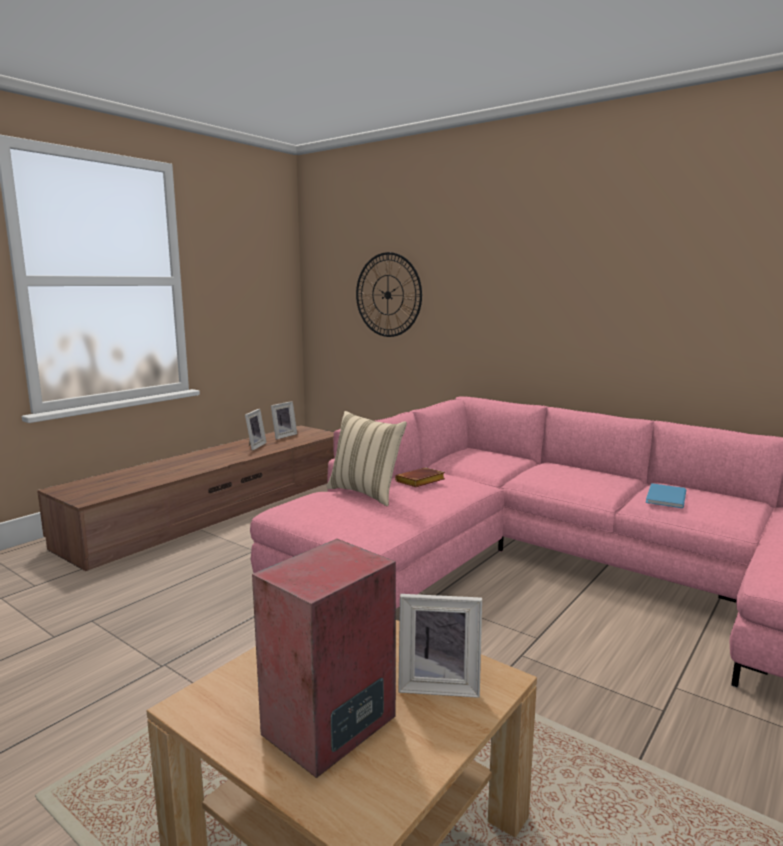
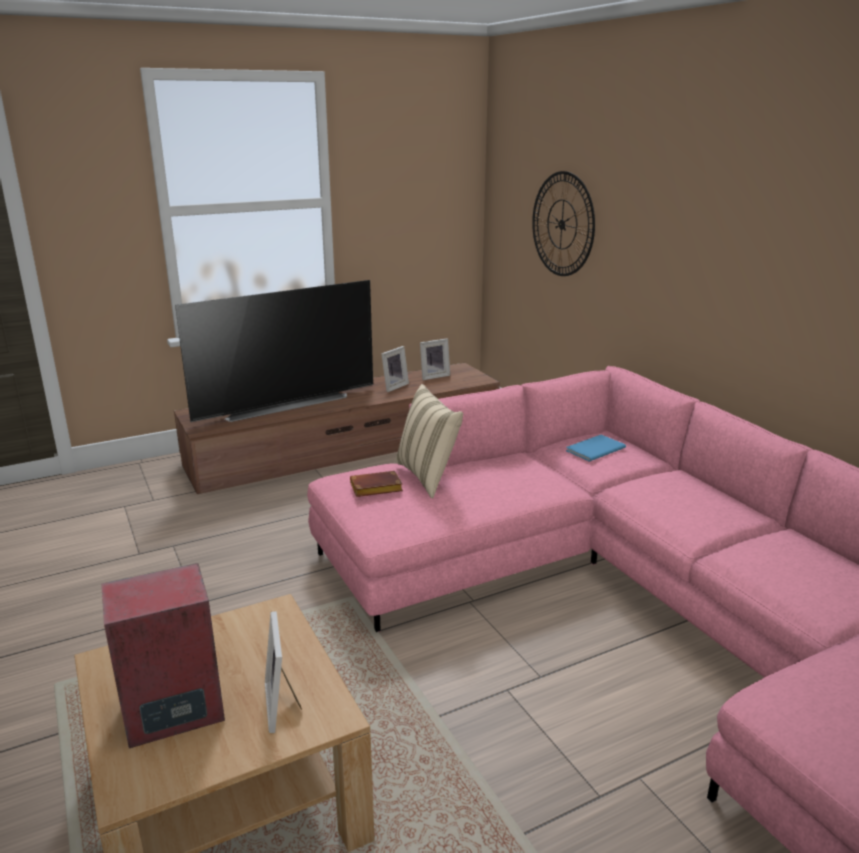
camera: 25 degrees right, 10 degrees up
brown book [395,467,445,487] -> brown book moved to [350,471,403,497]
picture frame [398,594,482,698] -> picture frame turned 45 degrees clockwise [265,611,302,733]
blue book [646,483,686,508] -> blue book moved to [566,435,626,462]
none -> television [175,280,373,422]

